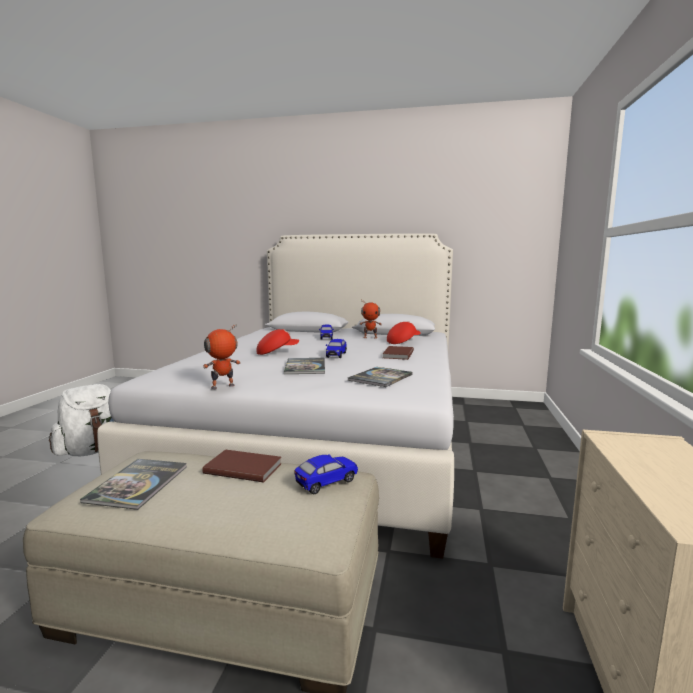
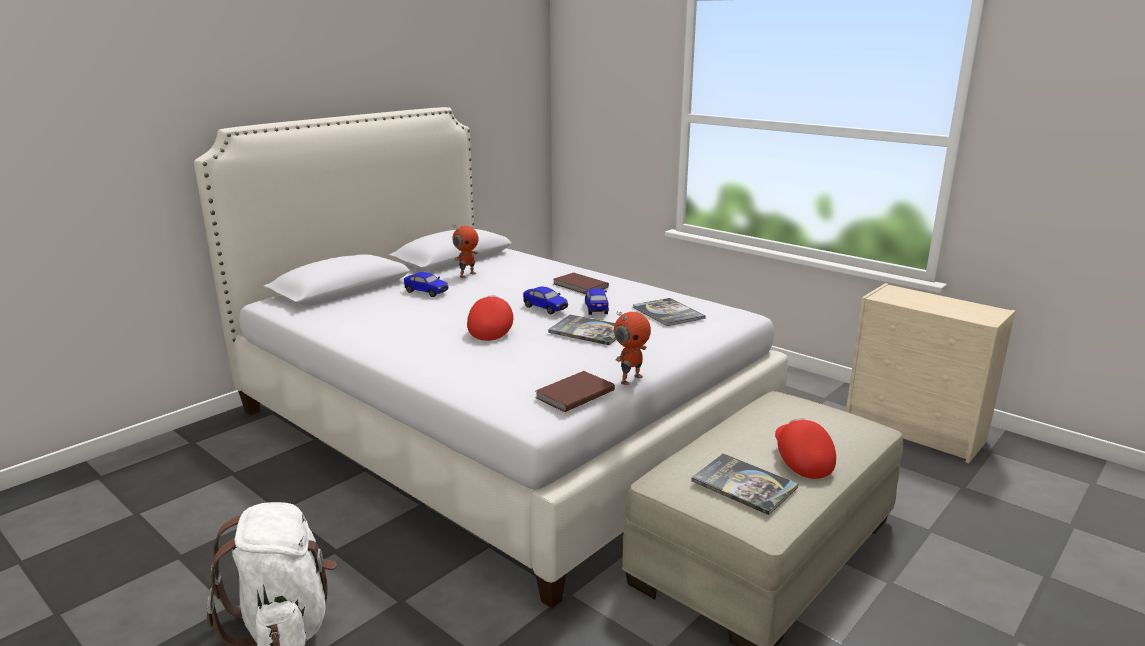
camera: 60 degrees left, 10 degrees up
brown book [202,449,282,482] -> brown book moved to [536,371,615,412]
toy robot [203,325,241,389] -> toy robot turned 135 degrees counterclockwise [614,311,651,385]
toy car [294,455,358,494] -> toy car moved to [584,289,609,315]
red cap [387,321,421,344] -> red cap moved to [775,418,836,479]

